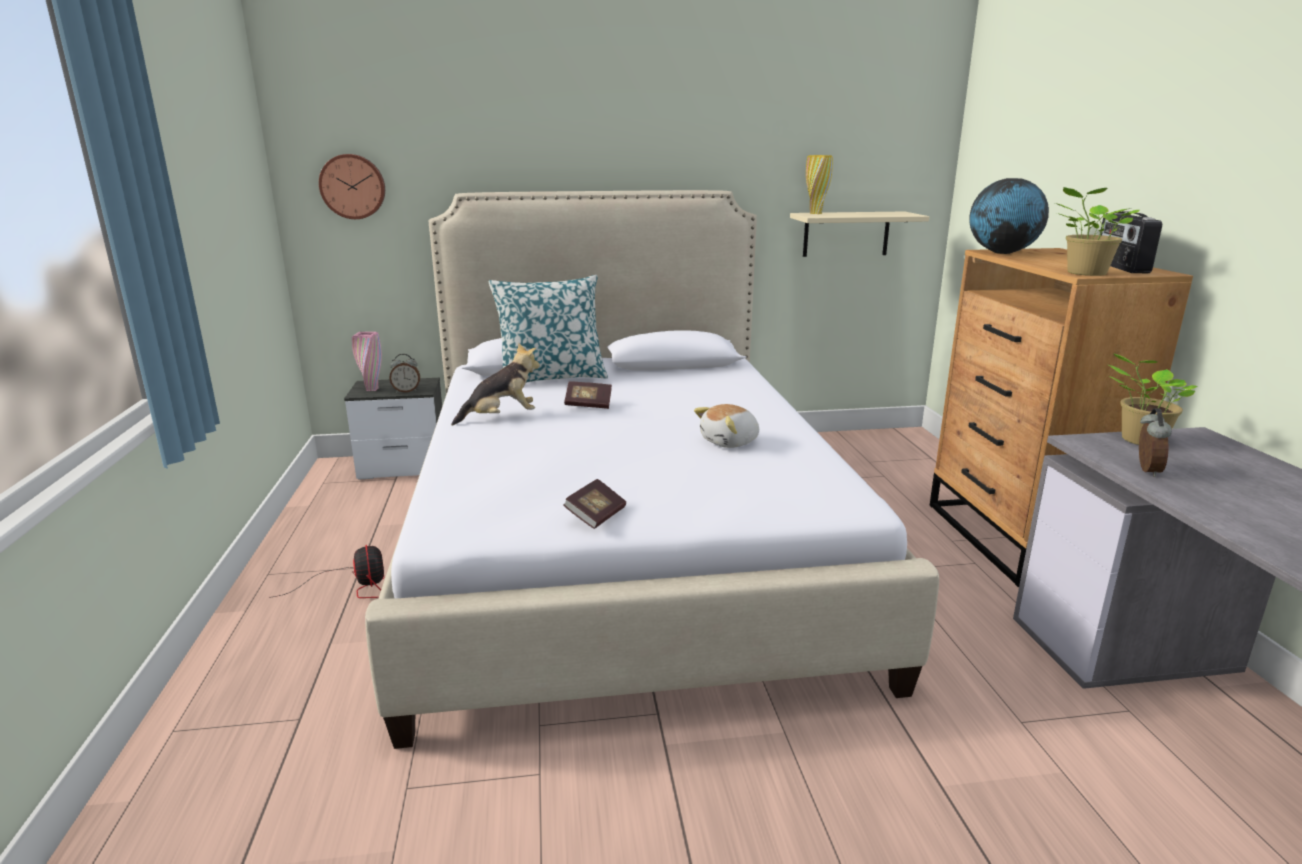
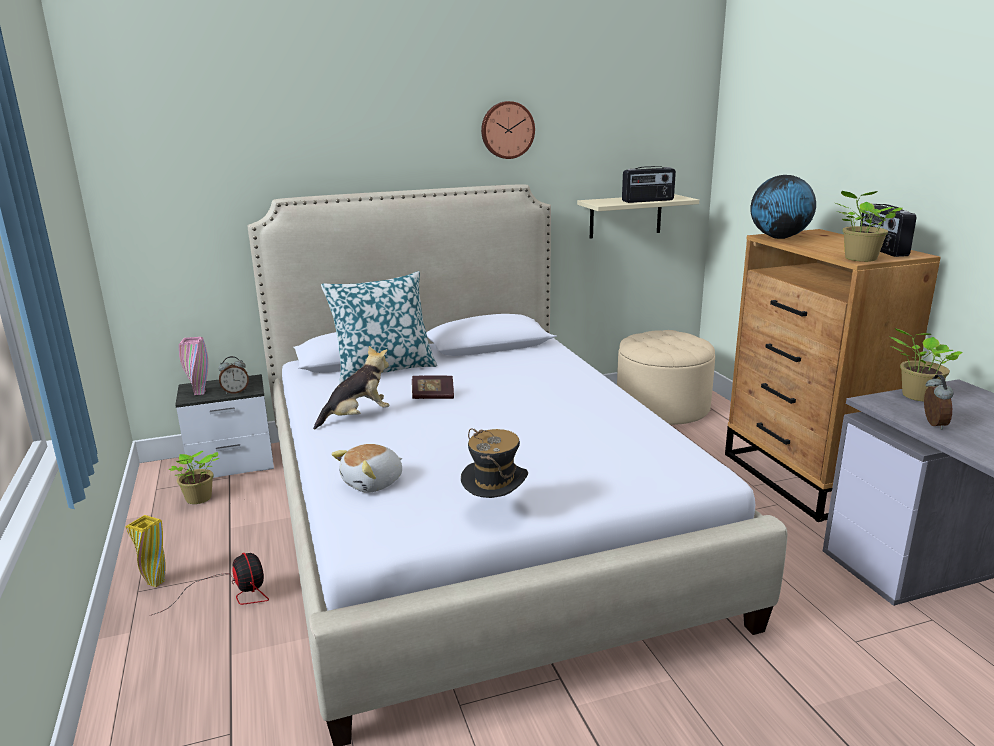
camera: 10 degrees left, 0 degrees up
wall clock [319,154,385,219] -> wall clock moved to [481,101,535,159]
book [563,479,626,529] -> hat [461,428,528,498]
plush toy [694,404,759,448] -> plush toy moved to [331,444,402,493]
yellow vase [806,155,833,214] -> yellow vase moved to [125,515,165,587]
none -> potted plant [169,451,220,504]
none -> beige ottoman [617,330,715,425]
none -> radio [622,166,676,203]

